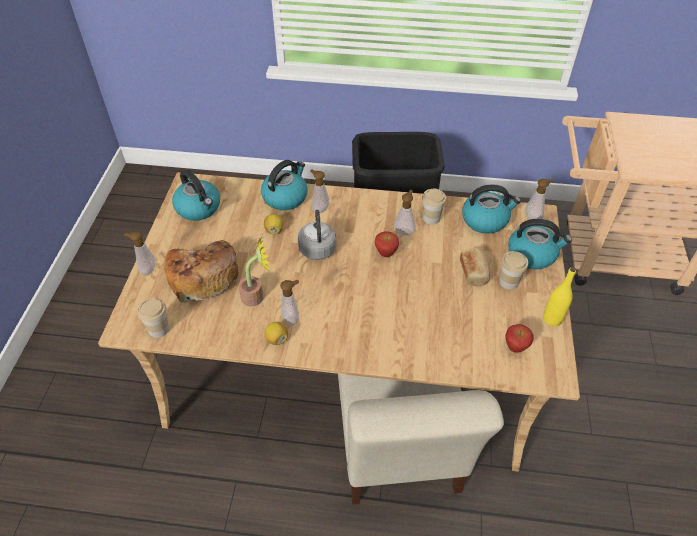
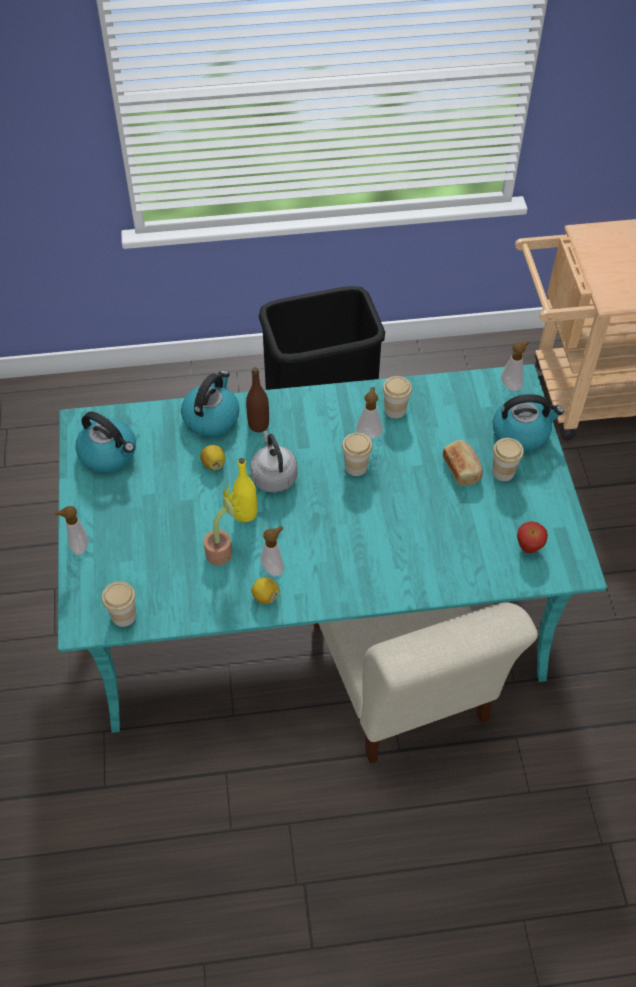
camera: 15 degrees left, 5 degrees up
beige dining table [98,172,580,472] -> turquoise dining table [58,364,607,733]
bread [164,240,239,303] -> none
soap dispenser [310,169,329,213] -> brown bottle [246,367,269,432]
apple [375,231,399,257] -> cup [342,433,373,476]
kettle [462,185,521,234] -> none
yellow bottle [543,267,576,326] -> yellow bottle moved to [233,458,257,522]

